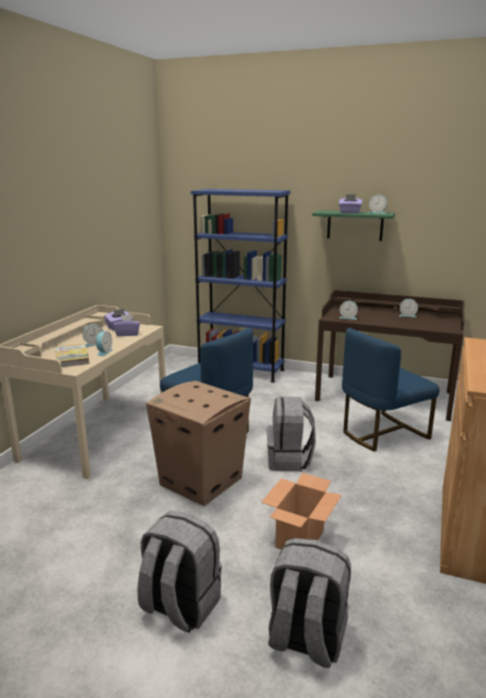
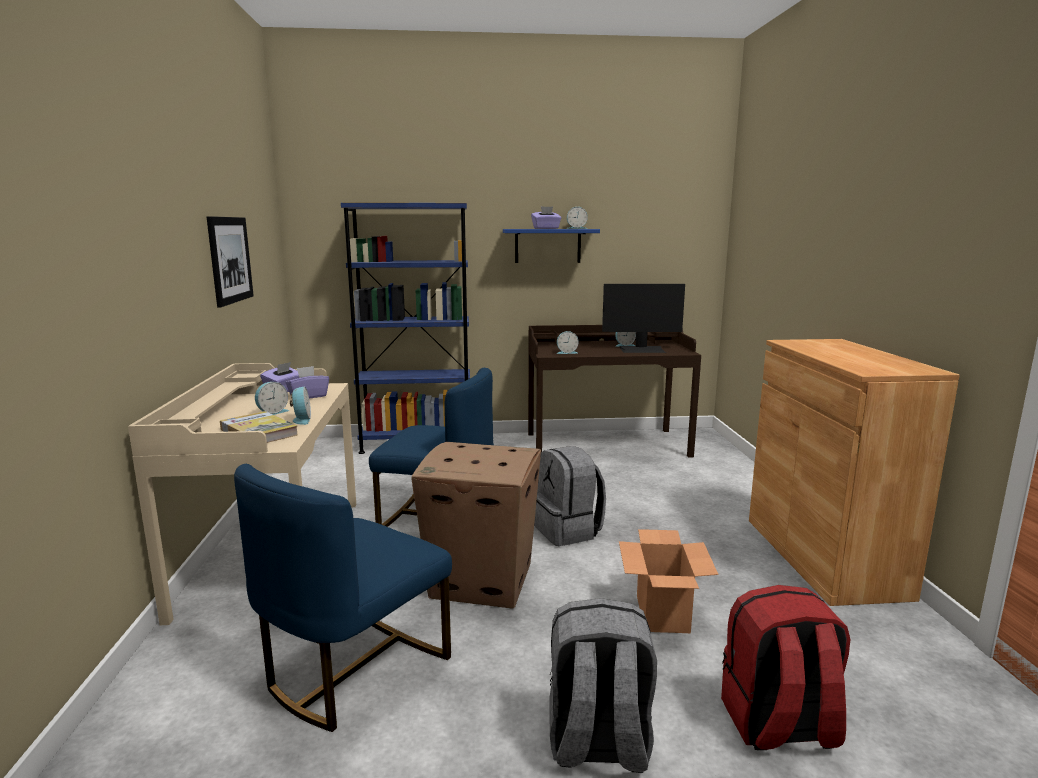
camera: 25 degrees left, 5 degrees down
grey backpack [268,538,351,668] -> red backpack [721,585,851,750]
green shelf [312,210,395,241] -> blue shelf [503,229,600,263]
blue chair [342,328,440,452] -> blue chair moved to [234,464,452,732]
none -> picture [206,216,254,307]
none -> monitor [602,284,685,353]

